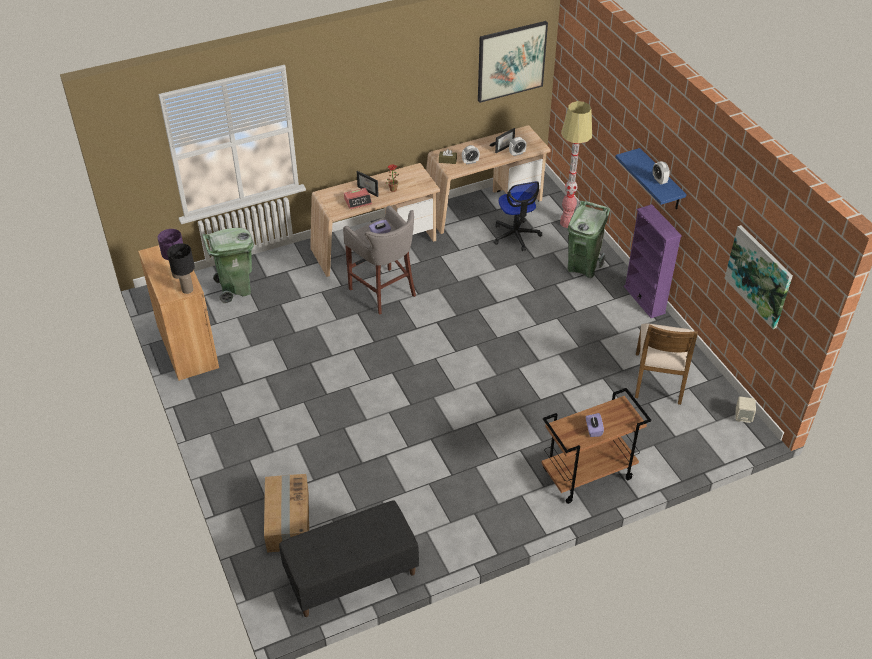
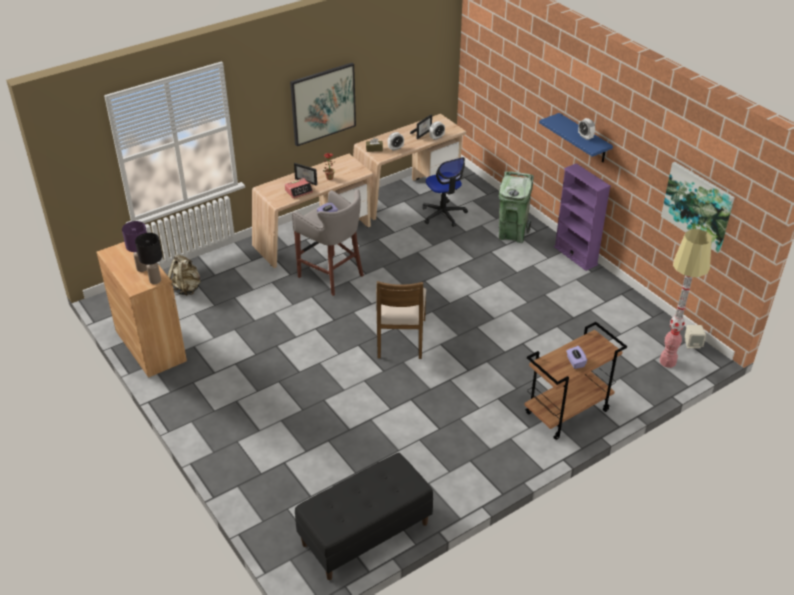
camera: 10 degrees left, 5 degrees down
green trash can [202,228,254,303] -> beige backpack [167,255,200,296]
cardboard box [264,474,309,553] -> none
picture [478,21,548,103] -> picture moved to [290,63,356,146]
floor lamp [560,101,592,228] -> floor lamp moved to [659,229,712,368]
brown chair [635,323,698,405] -> brown chair moved to [376,281,426,359]

